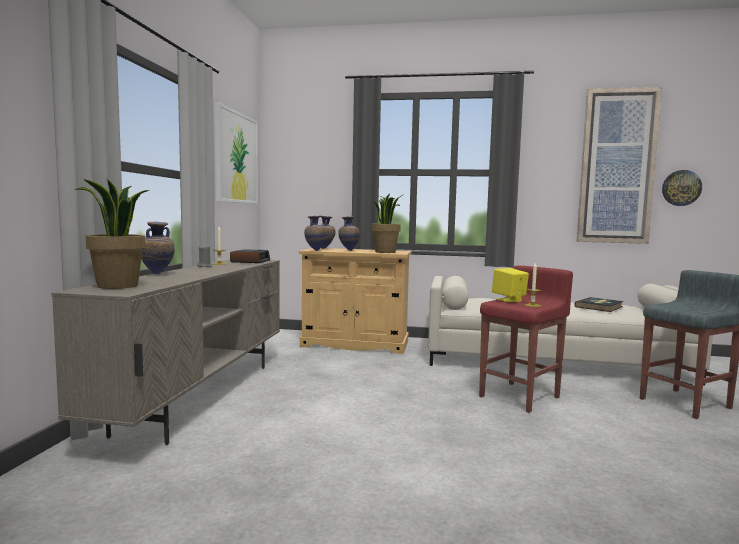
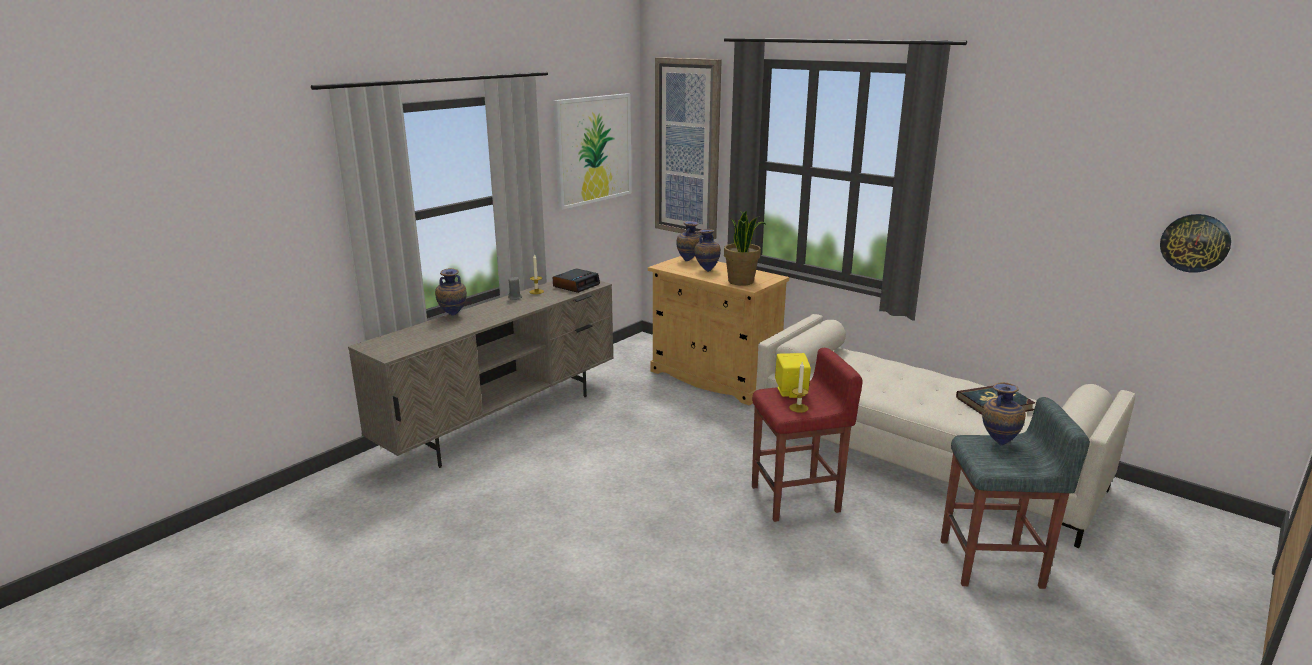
camera: 30 degrees right, 15 degrees up
potted plant [74,179,149,289] -> none
vase [304,216,326,251] -> vase moved to [982,382,1025,446]
picture [577,87,662,244] -> picture moved to [655,57,722,240]

